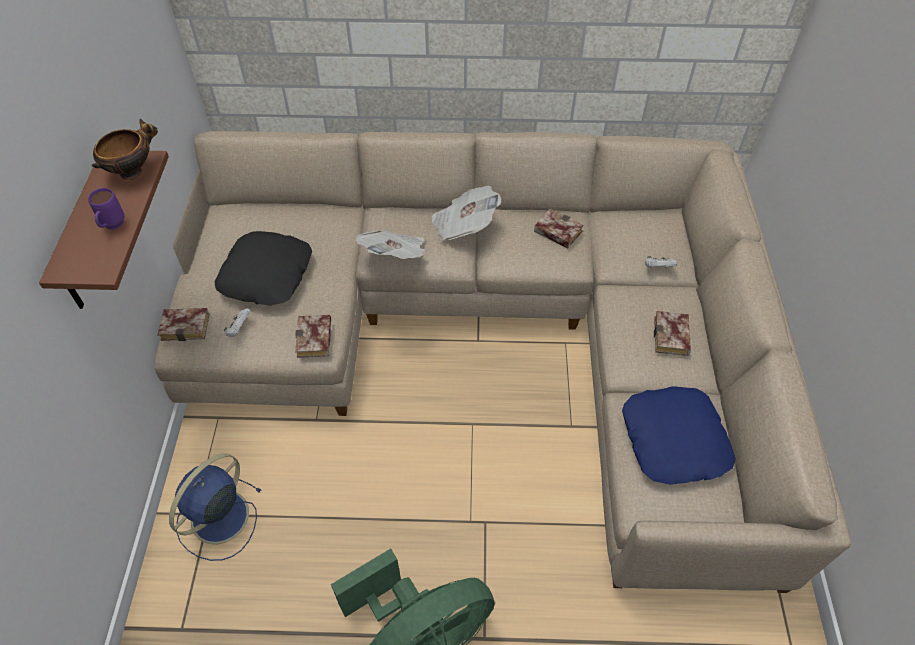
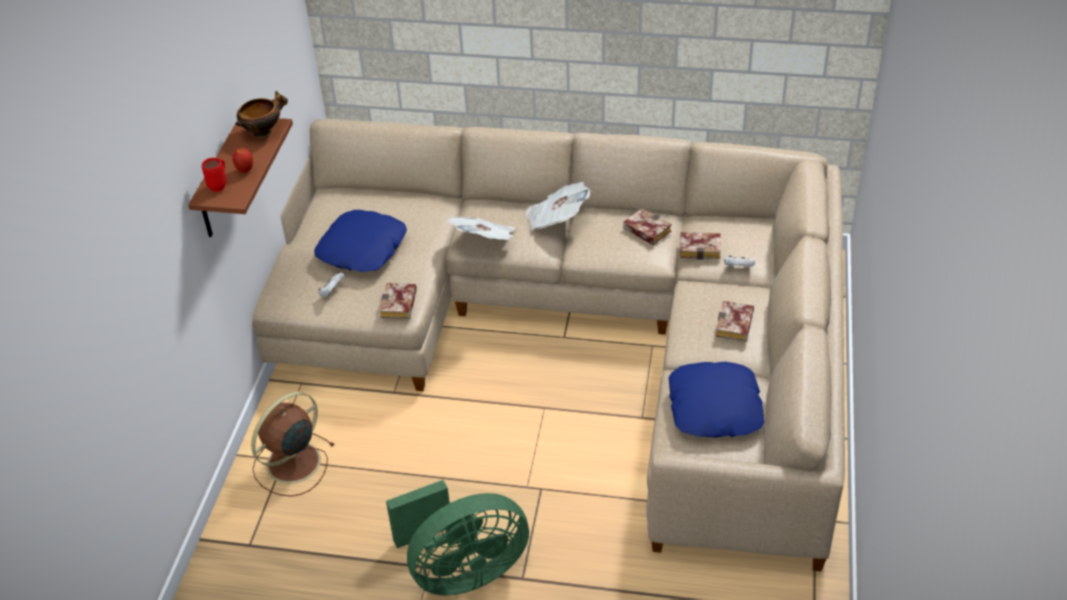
camera: 10 degrees right, 10 degrees down
purple mug [88,188,124,230] -> apple [232,148,253,173]
book [157,308,210,341] -> book moved to [680,232,721,260]
blue fan [169,453,262,561] -> brown fan [251,392,334,497]
black pillow [215,231,312,306] -> blue pillow [314,210,407,272]
none -> red mug [202,158,226,192]

